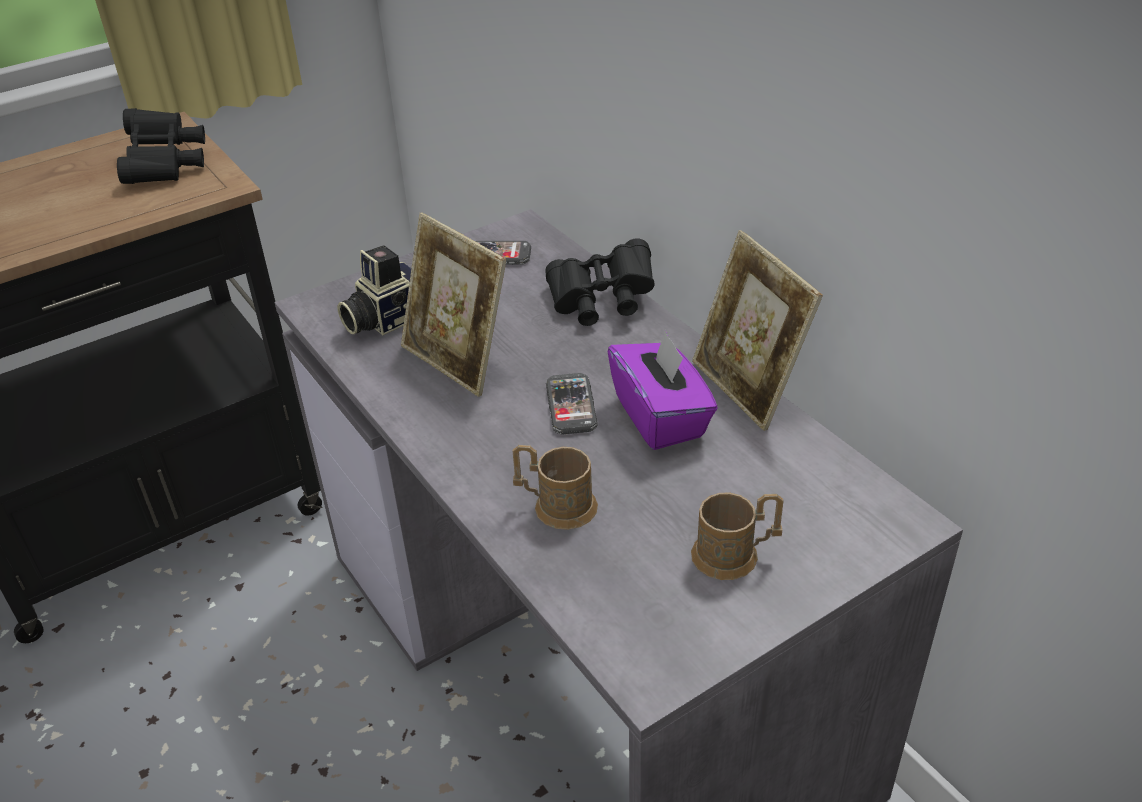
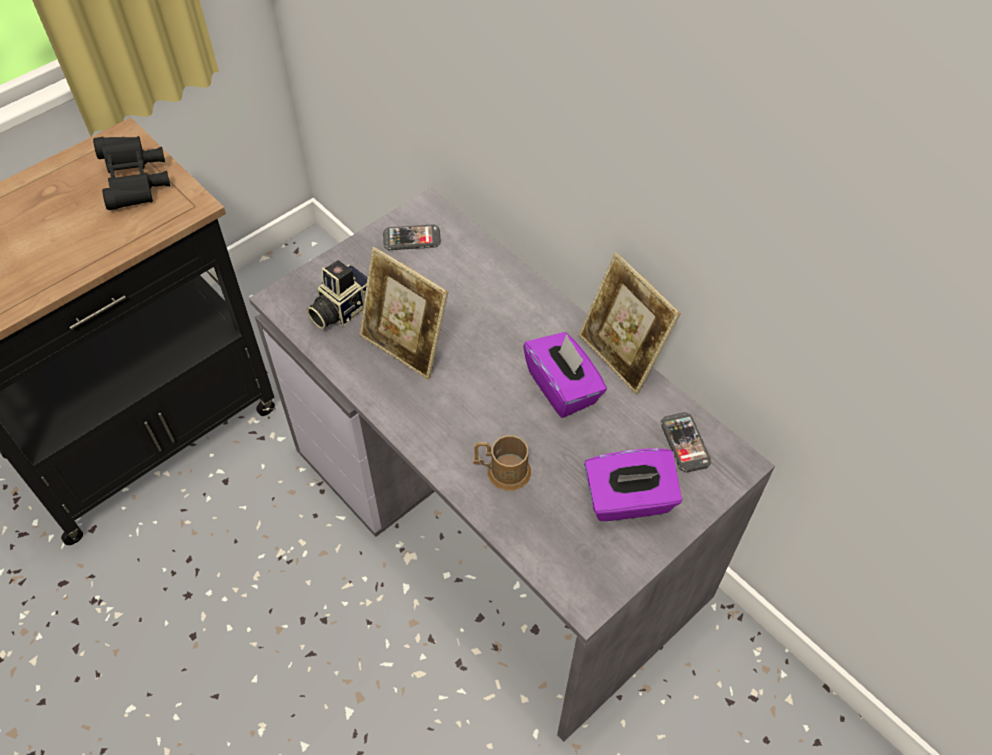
camera: 10 degrees left, 15 degrees up
black binoculars [545,238,655,326] -> none
phone [546,373,598,434] -> phone moved to [660,412,712,472]
brown mug [691,493,784,580] -> purple tissue box [584,448,682,521]

